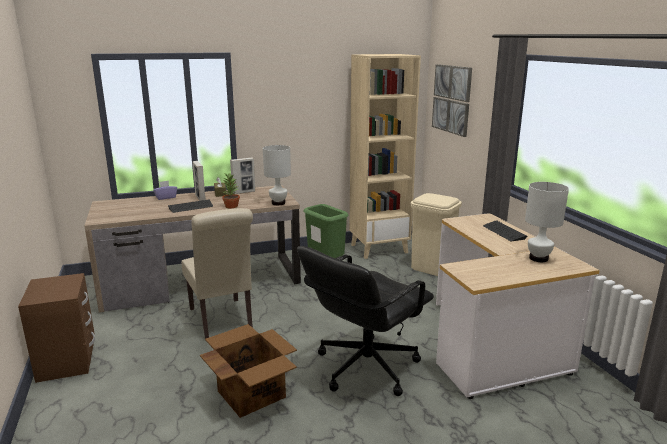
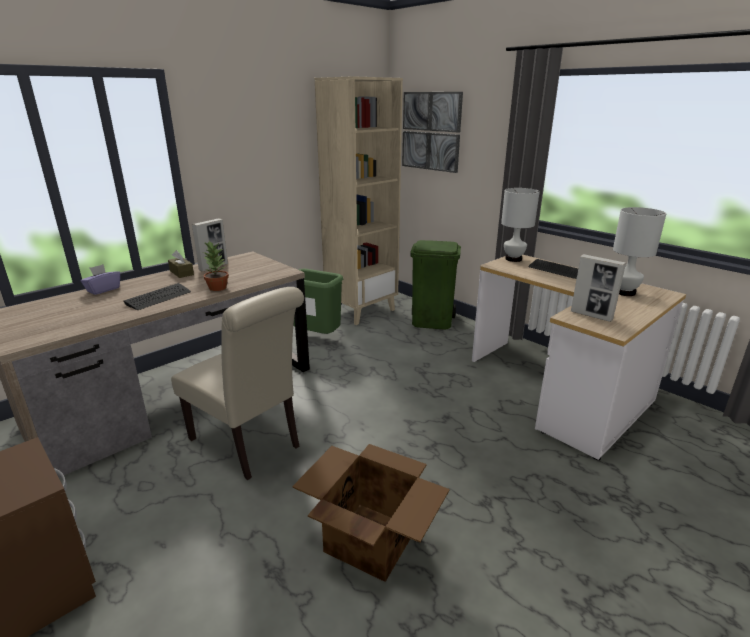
camera: 25 degrees left, 5 degrees up
picture frame [192,161,206,201] -> picture frame moved to [571,254,626,322]
white table lamp [263,145,291,205] -> white table lamp moved to [501,188,540,262]
black office chair [297,246,434,396] -> none
beige trash can [410,193,462,276] -> green trash can [410,240,461,330]

